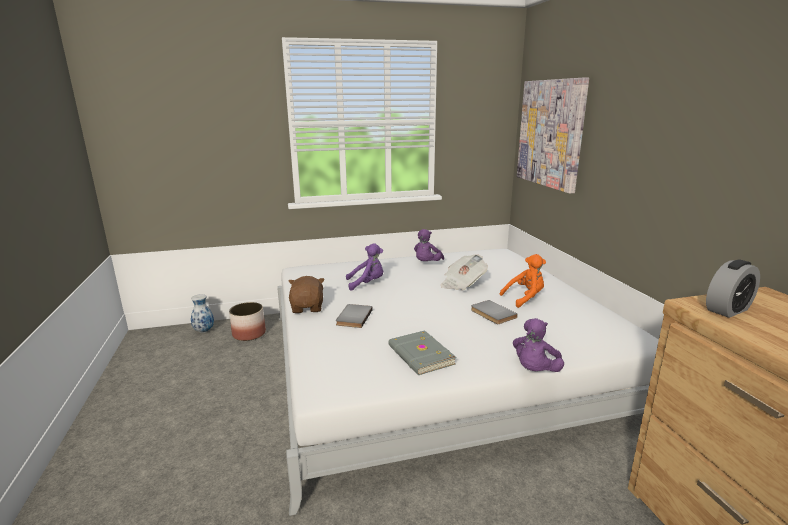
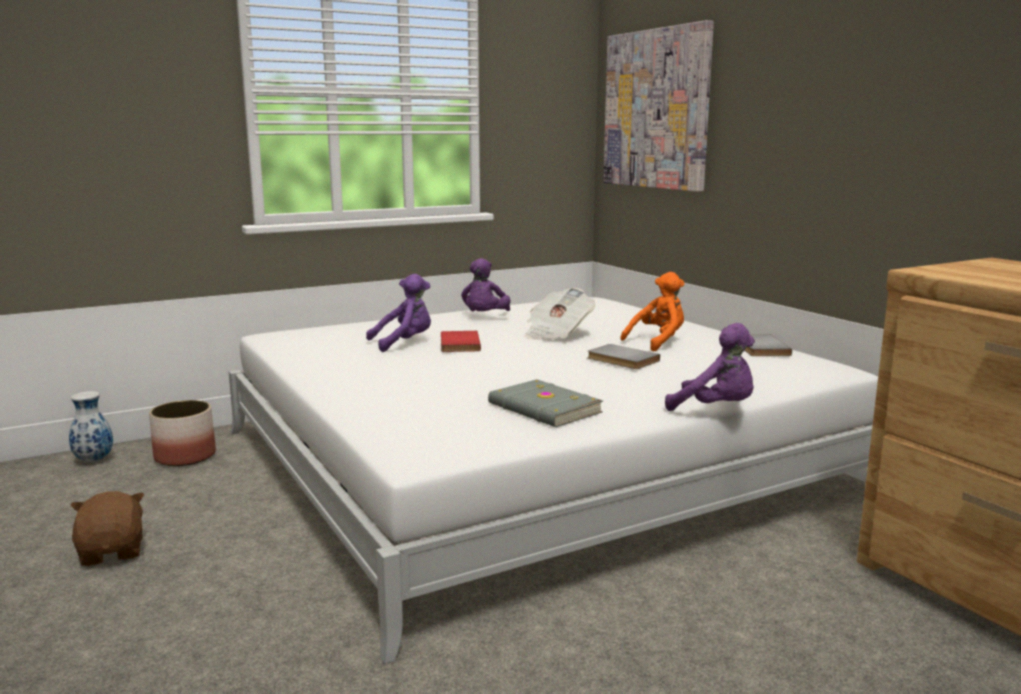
camera: 15 degrees left, 5 degrees down
brown plush toy [289,276,325,313] -> brown plush toy moved to [71,491,144,566]
grey book [336,304,373,328] -> grey book moved to [744,334,792,356]
purple plush toy [513,318,564,372] -> purple plush toy turned 75 degrees counterclockwise [665,323,755,411]
alarm clock [706,260,760,318] -> none
none -> red book [441,331,481,352]

